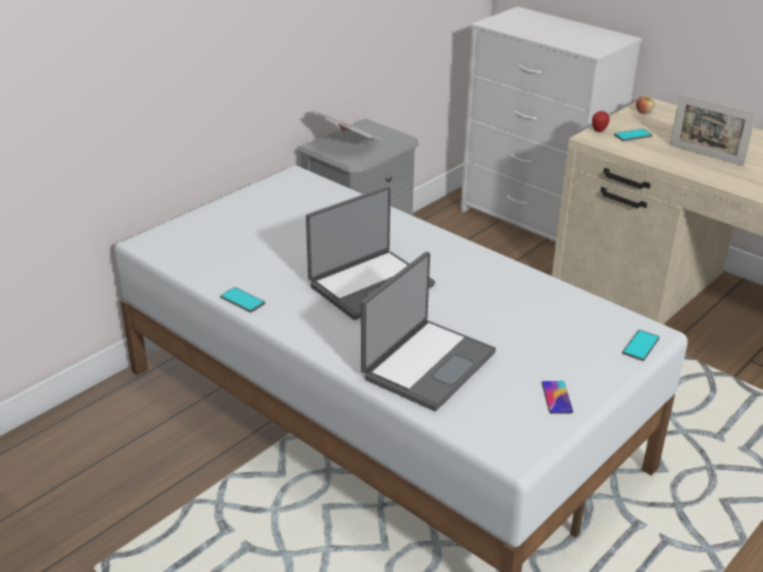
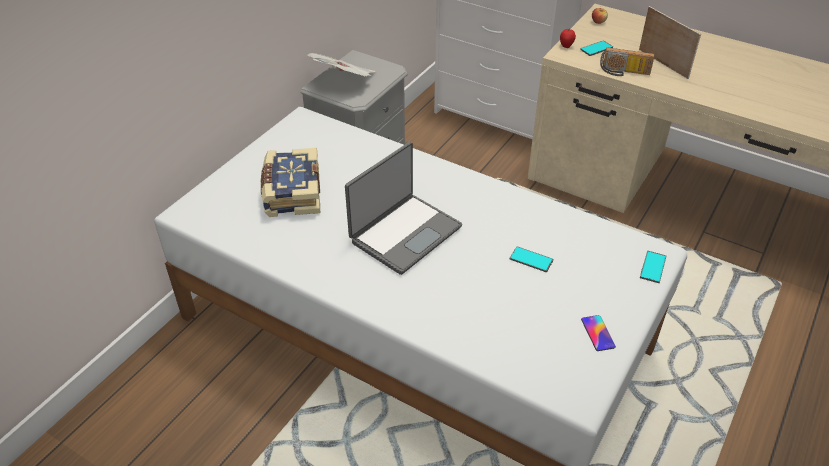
camera: 10 degrees left, 10 degrees up
phone [220,287,265,313] -> phone moved to [510,246,553,272]
laptop [361,252,496,411] -> none
picture frame [670,94,756,166] -> picture frame turned 150 degrees counterclockwise [639,6,701,79]
none -> book [261,148,320,217]
none -> radio [600,47,655,76]

